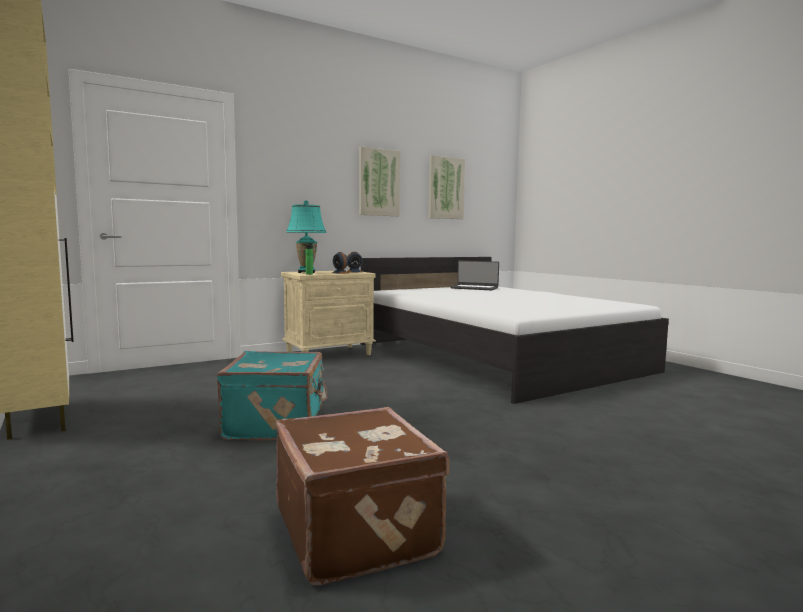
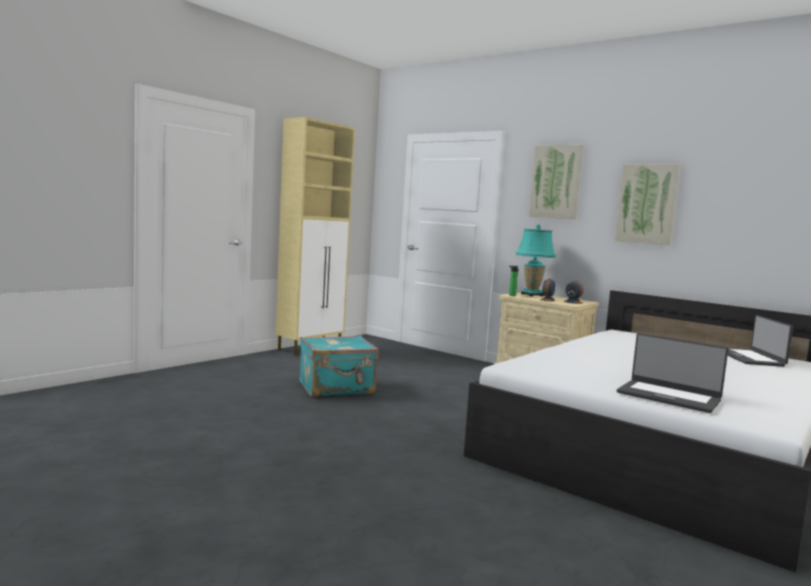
camera: 70 degrees right, 0 degrees up
brown suitcase [276,407,449,586] -> none
picture [428,155,465,219] -> picture moved to [529,145,583,219]
none -> laptop [617,333,728,413]

